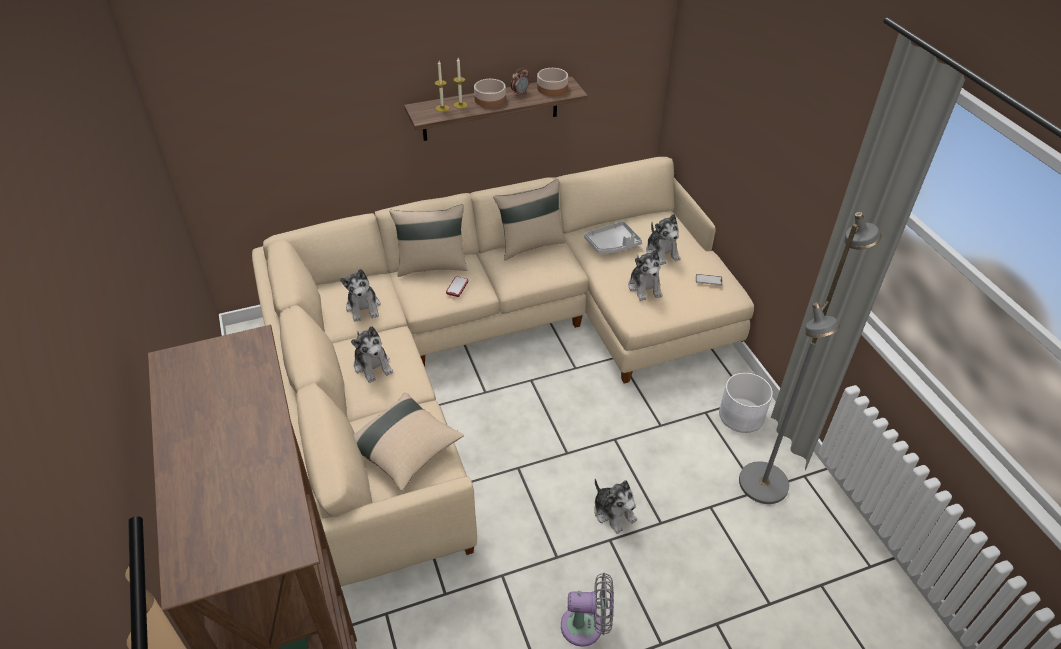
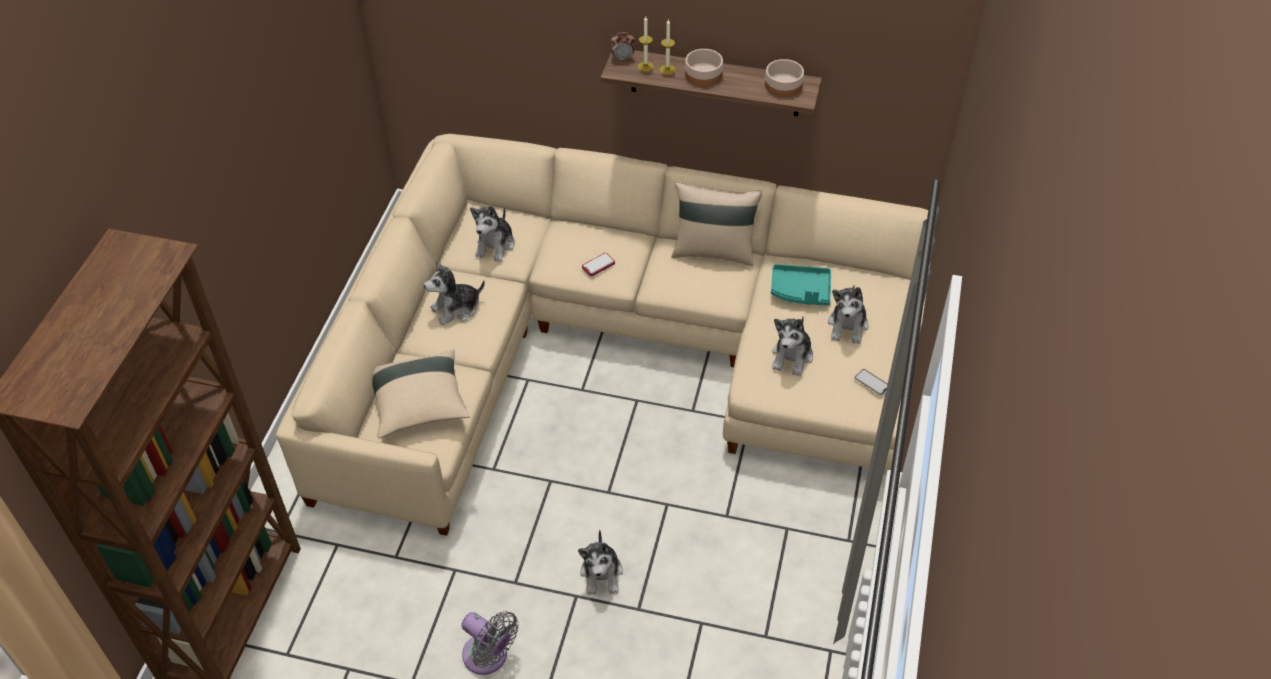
camera: 35 degrees right, 5 degrees up
plush toy [351,326,393,383] -> plush toy turned 60 degrees clockwise [424,260,485,325]
beige pillow [389,204,467,277] -> none
alarm clock [510,68,530,95] -> alarm clock moved to [611,32,635,61]
grey tray [584,221,642,254] -> turquoise tray [771,264,831,306]
white planter [719,372,773,433] -> none
grey floor lamp [739,212,882,504] -> none

